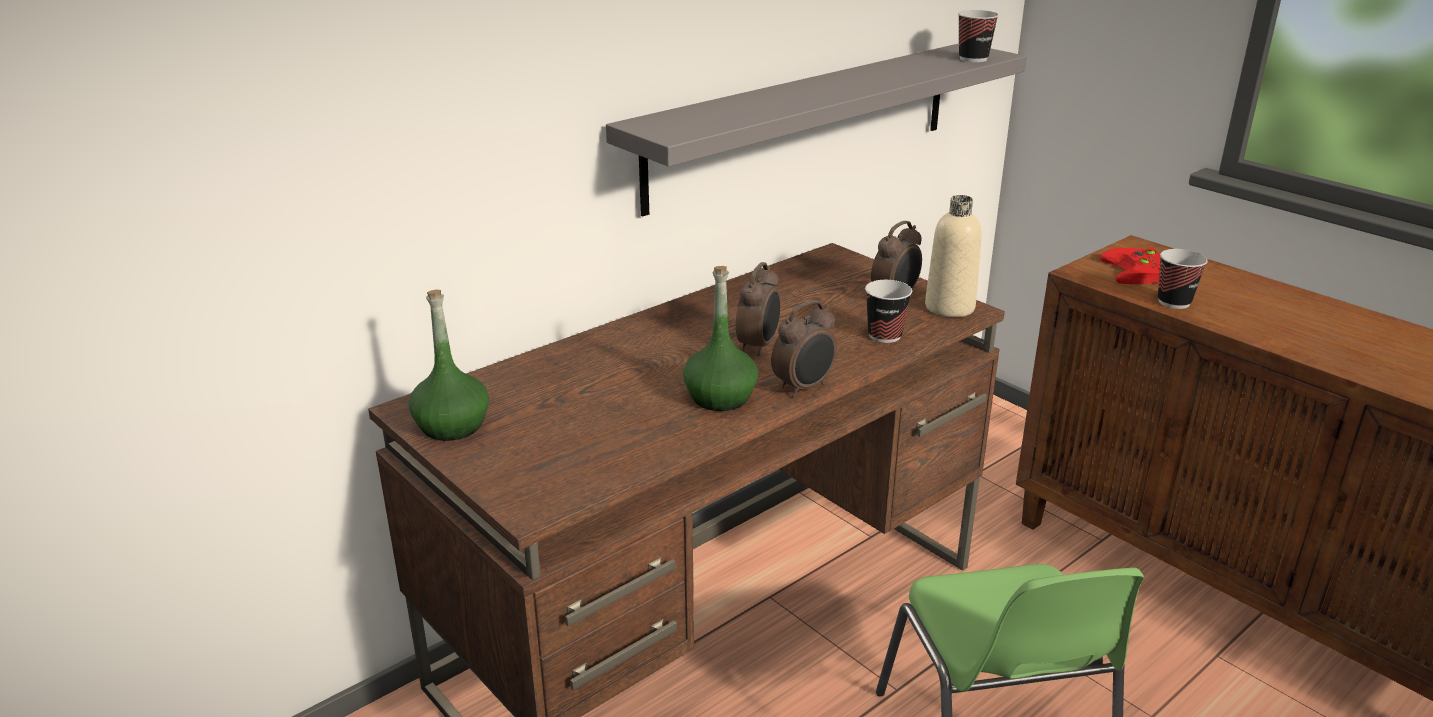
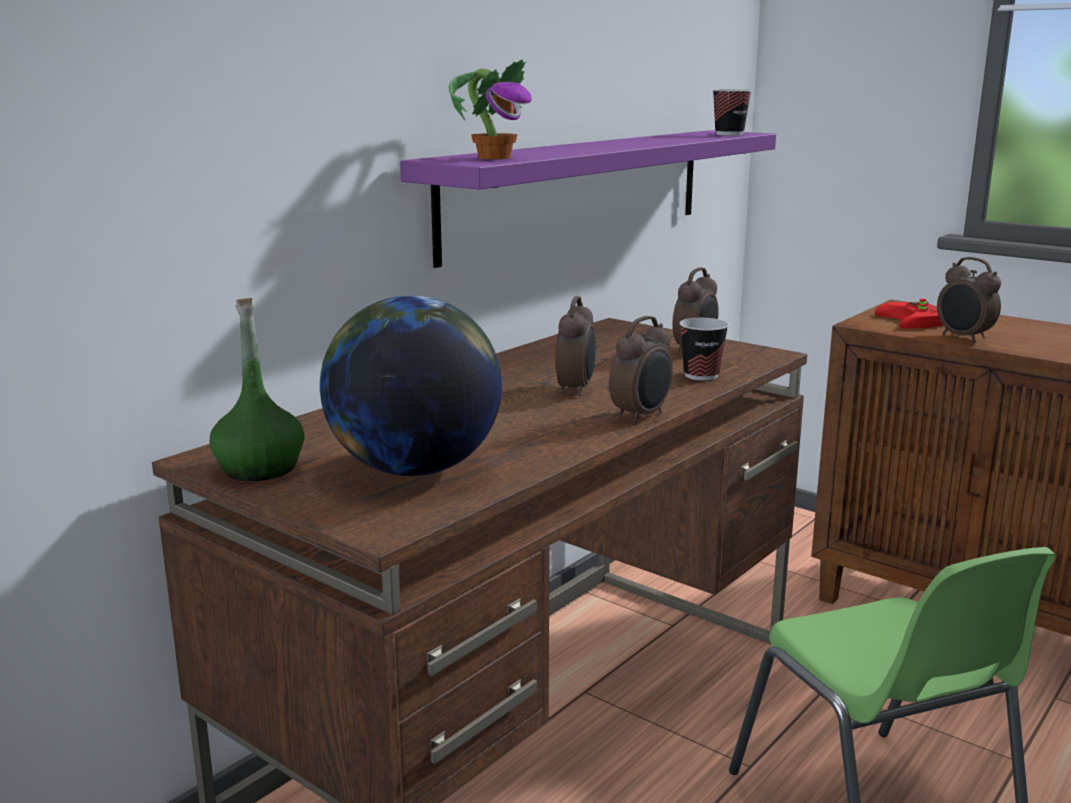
camera: 10 degrees left, 10 degrees down
grey shelf [606,43,1027,216] -> purple shelf [400,130,776,268]
green bottle [683,266,758,411] -> none
beige bottle [925,195,981,317] -> none
cup [1158,249,1208,309] -> alarm clock [937,257,1001,343]
none -> globe [320,296,502,476]
none -> potted plant [449,59,532,159]

